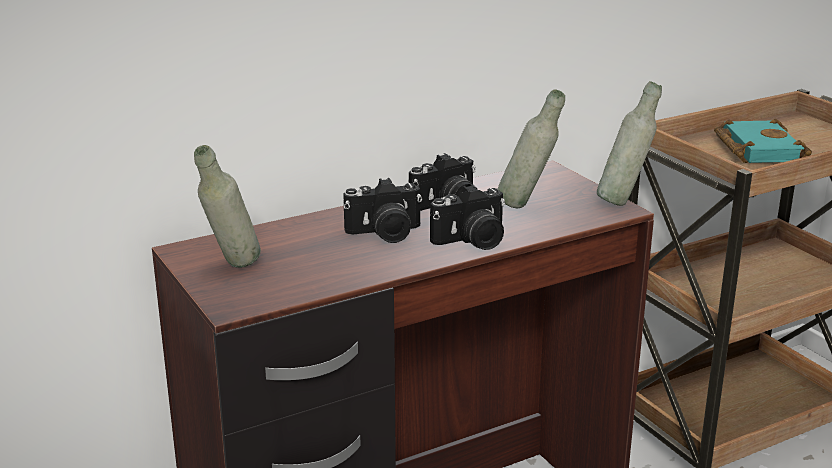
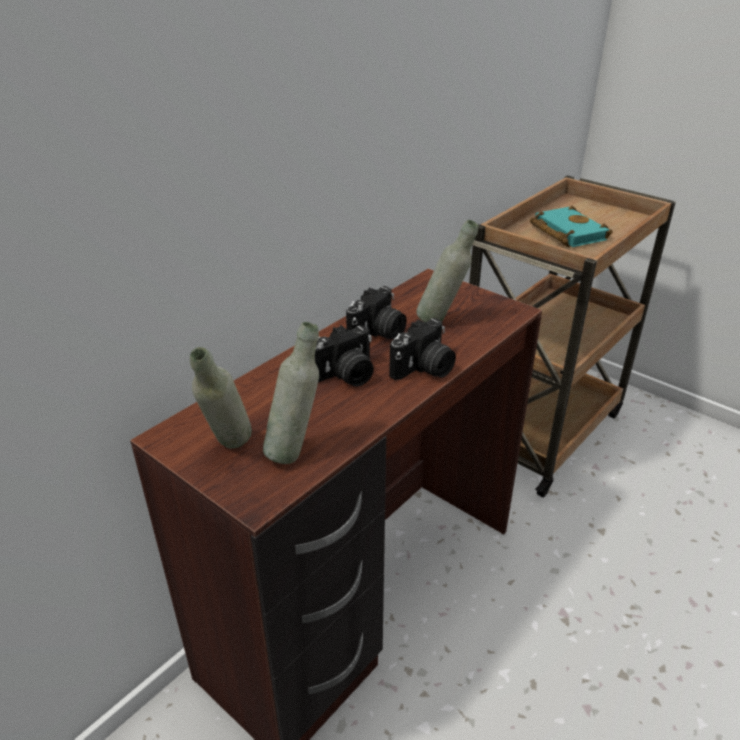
camera: 20 degrees left, 10 degrees up
grey bottle [597,81,662,206] -> grey bottle moved to [263,322,319,464]

